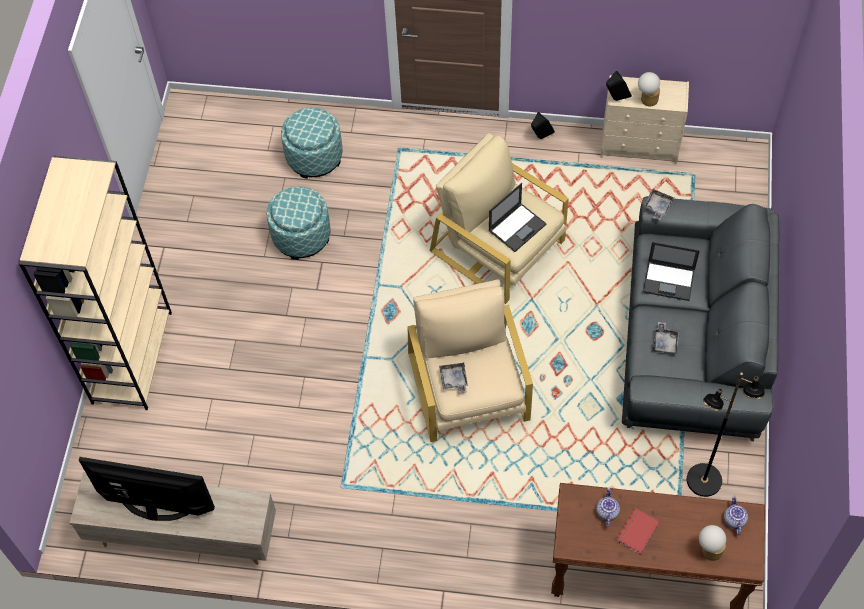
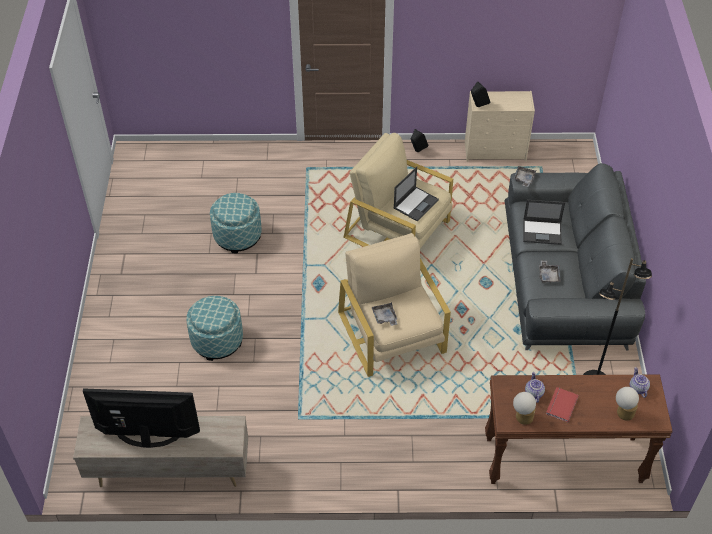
camera: 10 degrees left, 10 degrees down
beige bookcase [19,155,172,410] -> none
ottoman [281,108,342,179] -> ottoman moved to [186,296,243,361]
table lamp [638,72,660,106] -> table lamp moved to [513,392,536,425]

